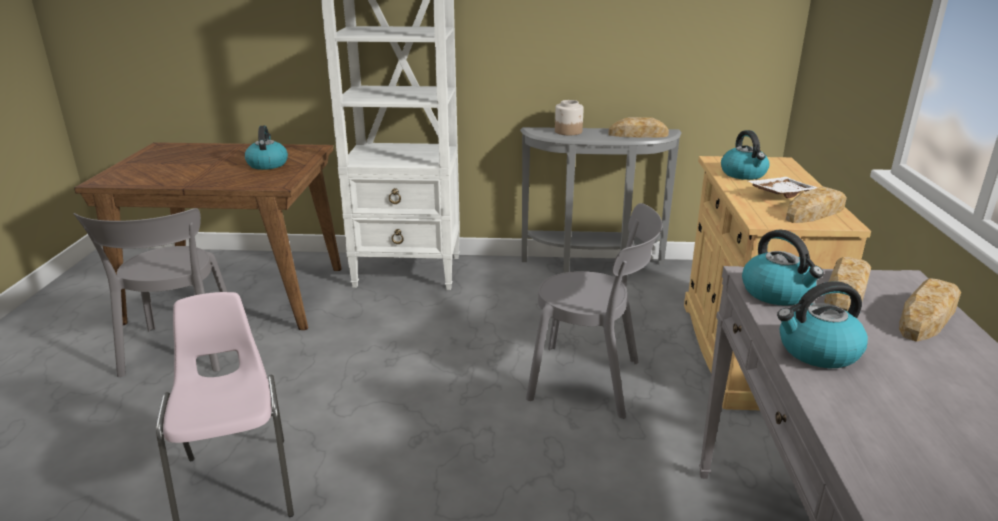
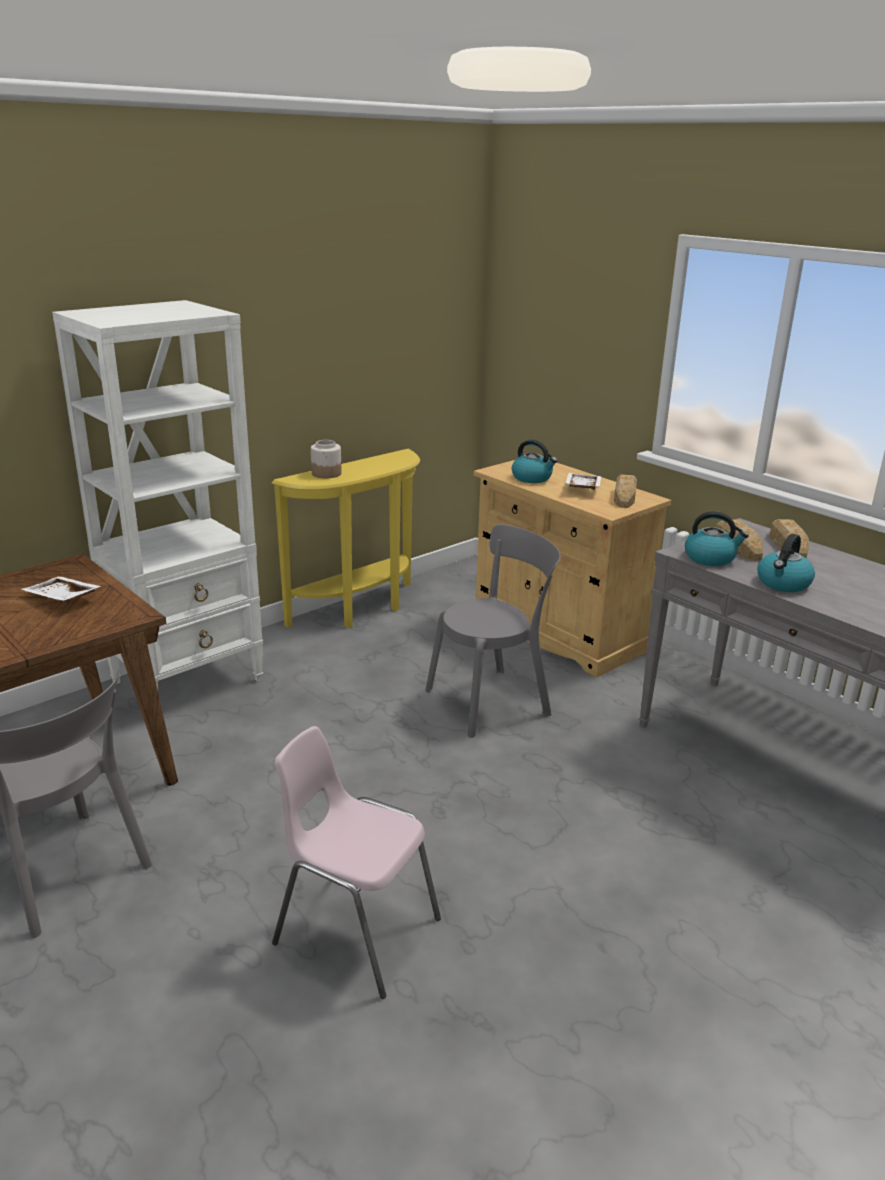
camera: 45 degrees left, 0 degrees up
kettle [245,126,288,170] -> white tray [21,576,101,602]
grey console table [520,127,682,273] -> yellow console table [272,449,420,628]
bread [609,117,669,138] -> none

